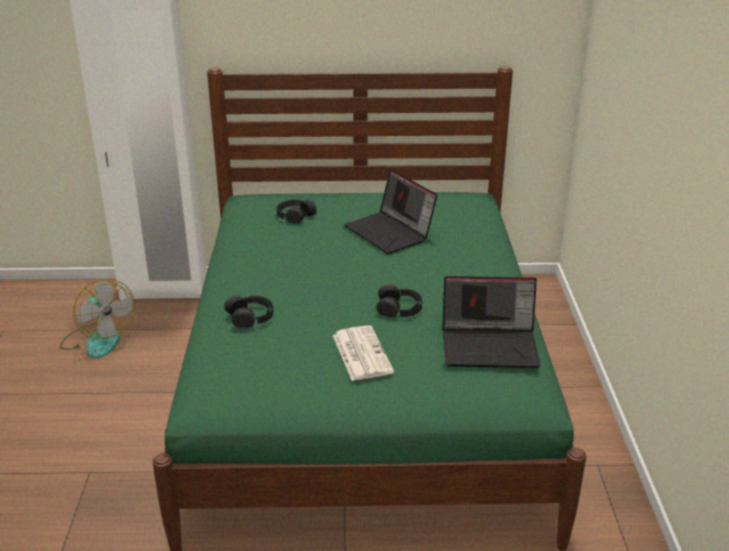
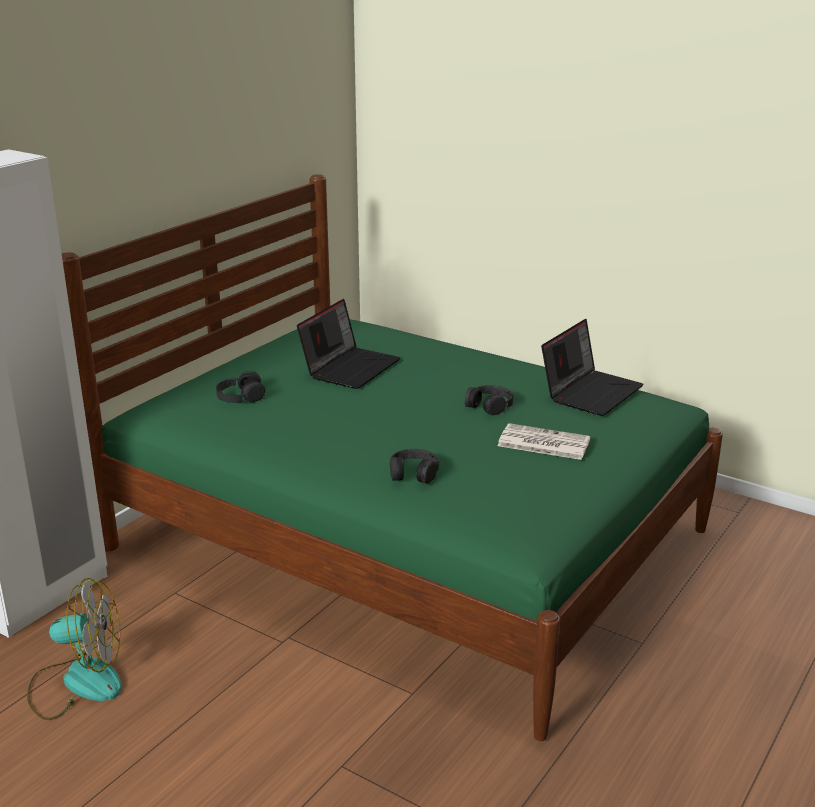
camera: 55 degrees left, 5 degrees down
laptop [344,169,438,254] -> laptop turned 60 degrees counterclockwise [297,299,401,389]

